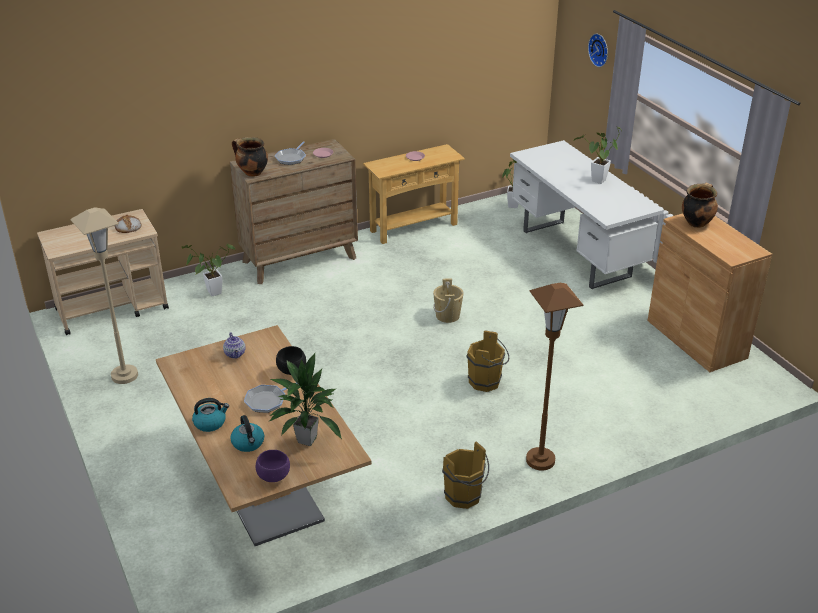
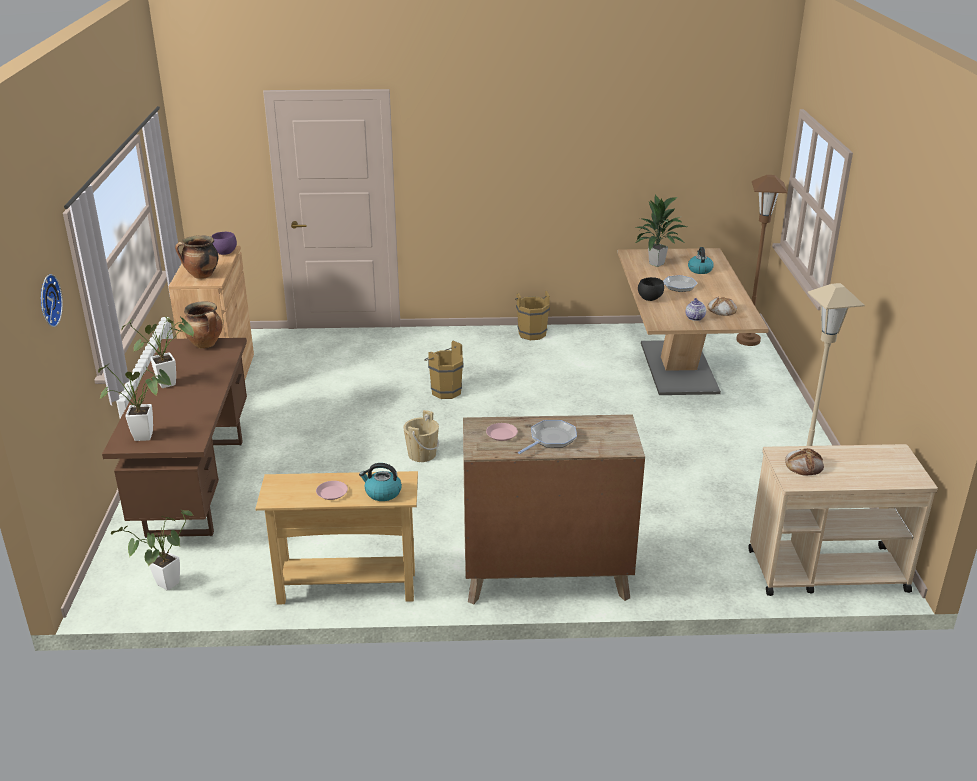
camera: 155 degrees left, 5 degrees down
potted plant [182,243,235,296] -> potted plant moved to [98,365,171,441]
kettle [192,398,229,432] -> kettle moved to [359,463,402,501]
cooking pot [232,137,268,177] -> cooking pot moved to [183,301,223,349]
purple bowl [256,450,290,482] -> purple bowl moved to [211,232,237,255]
white desk [510,140,664,289] -> brown desk [102,338,247,538]
brown floor lamp [526,283,584,471] -> brown floor lamp moved to [736,175,788,346]
none -> bread [708,297,737,316]

